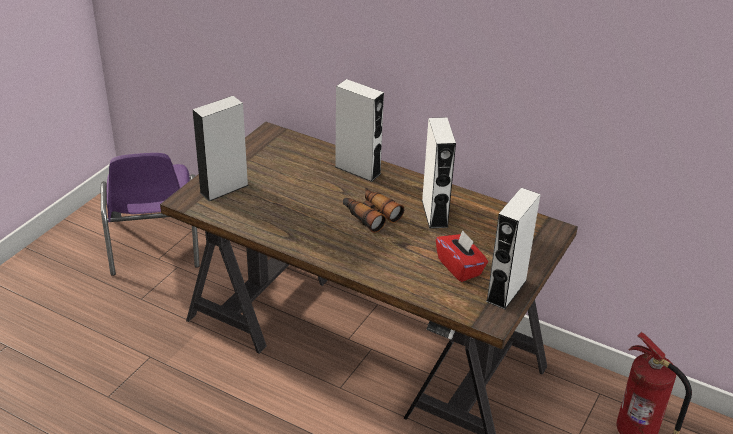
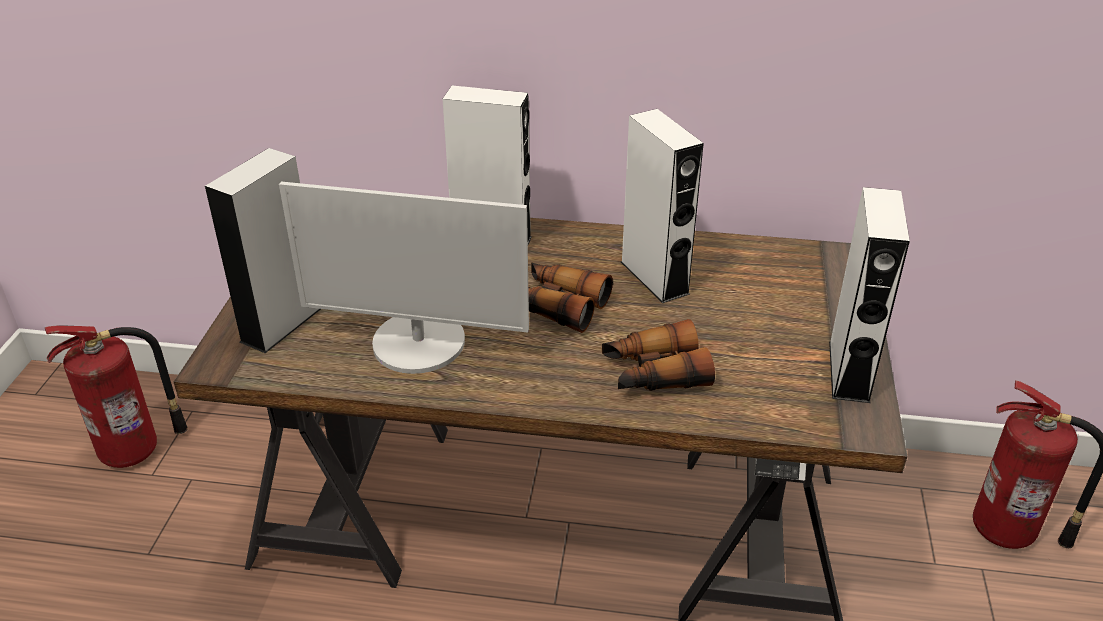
camera: 20 degrees left, 0 degrees up
purple chair [101,153,200,276] -> fire extinguisher [45,326,188,468]
red tissue box [436,230,488,282] -> none
none -> monitor [279,182,529,374]
none -> binoculars [602,319,715,391]

